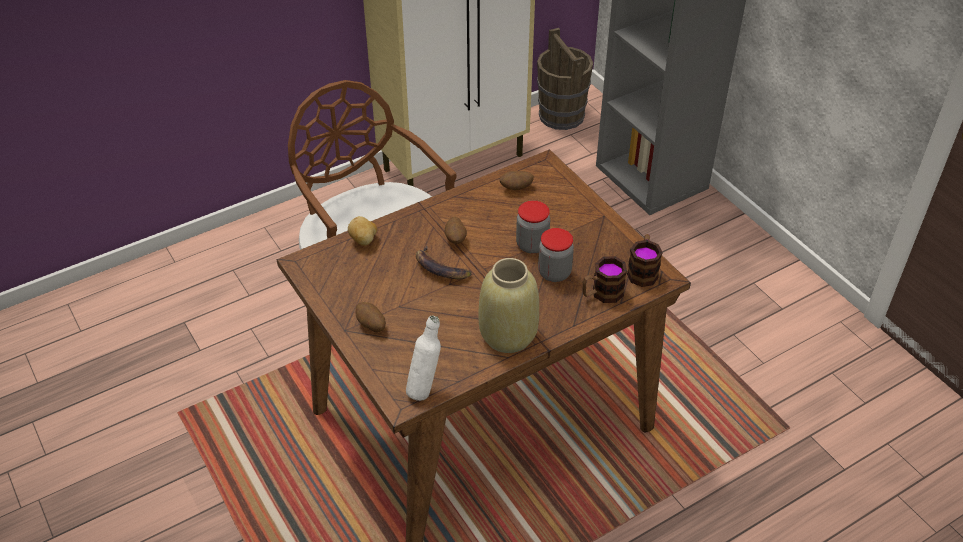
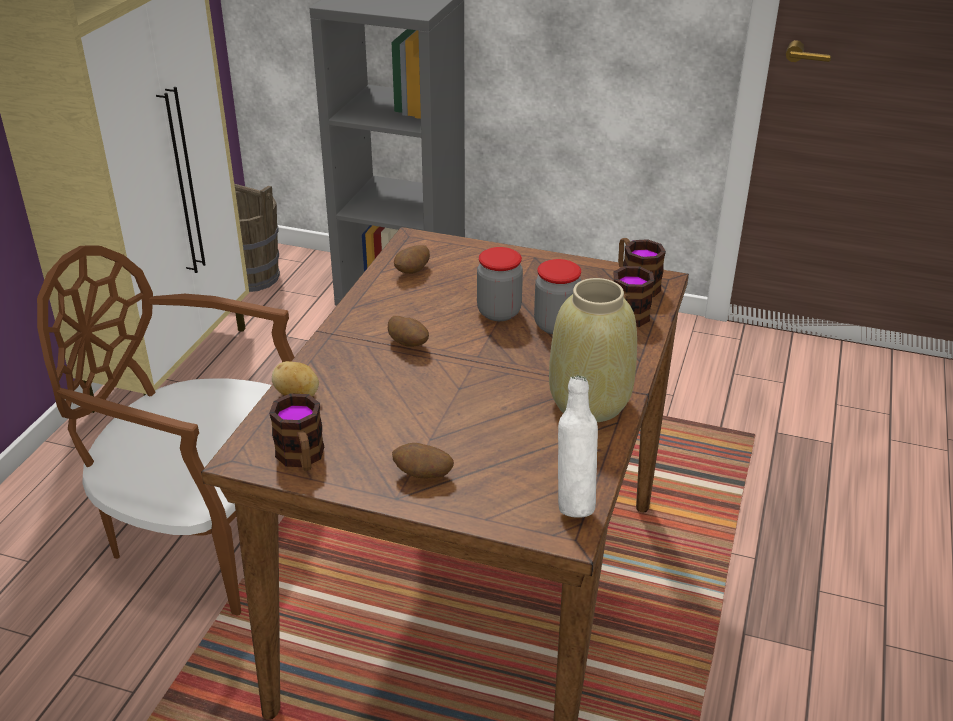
camera: 40 degrees left, 10 degrees down
banana [416,245,472,279] -> none
none -> mug [269,393,324,471]

